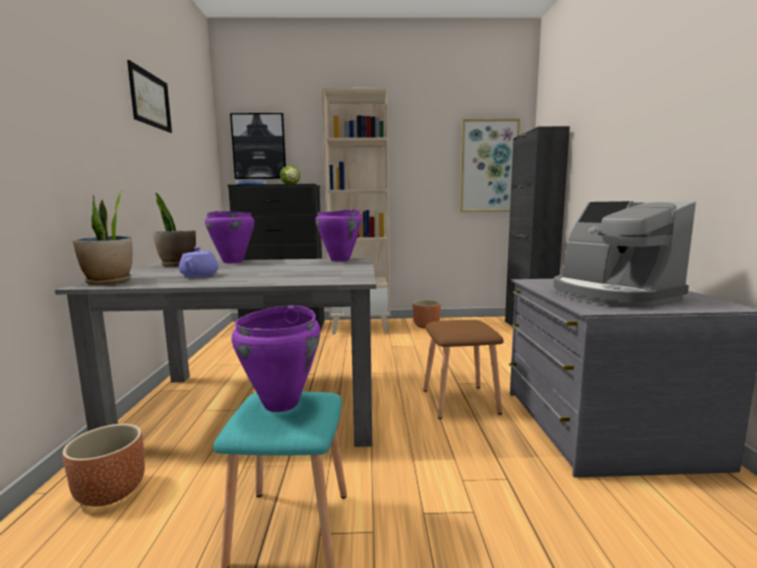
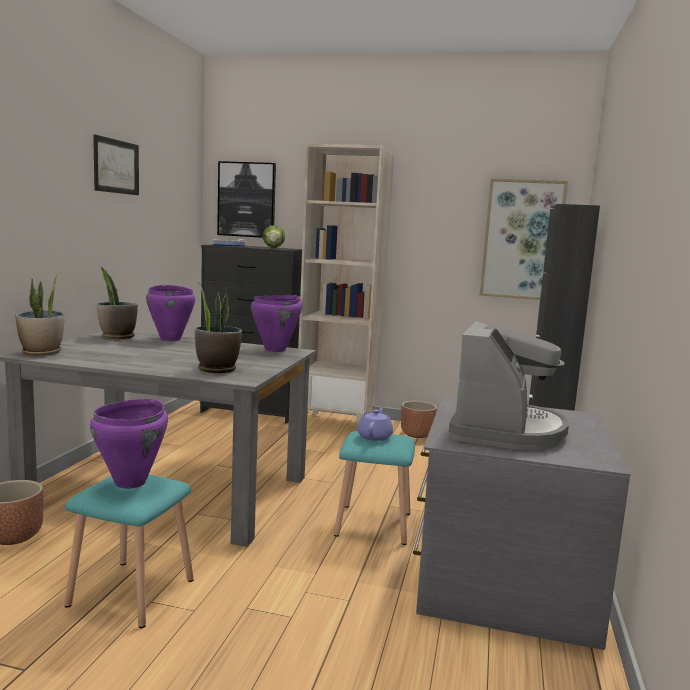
camera: 15 degrees right, 0 degrees up
purple teapot [179,247,219,277] -> purple teapot moved to [357,408,393,441]
brown stool [423,320,504,419] -> turquoise stool [334,431,415,545]
coffee machine [554,201,696,307] -> coffee machine turned 150 degrees counterclockwise [449,321,569,450]
none -> potted plant [195,283,242,373]

